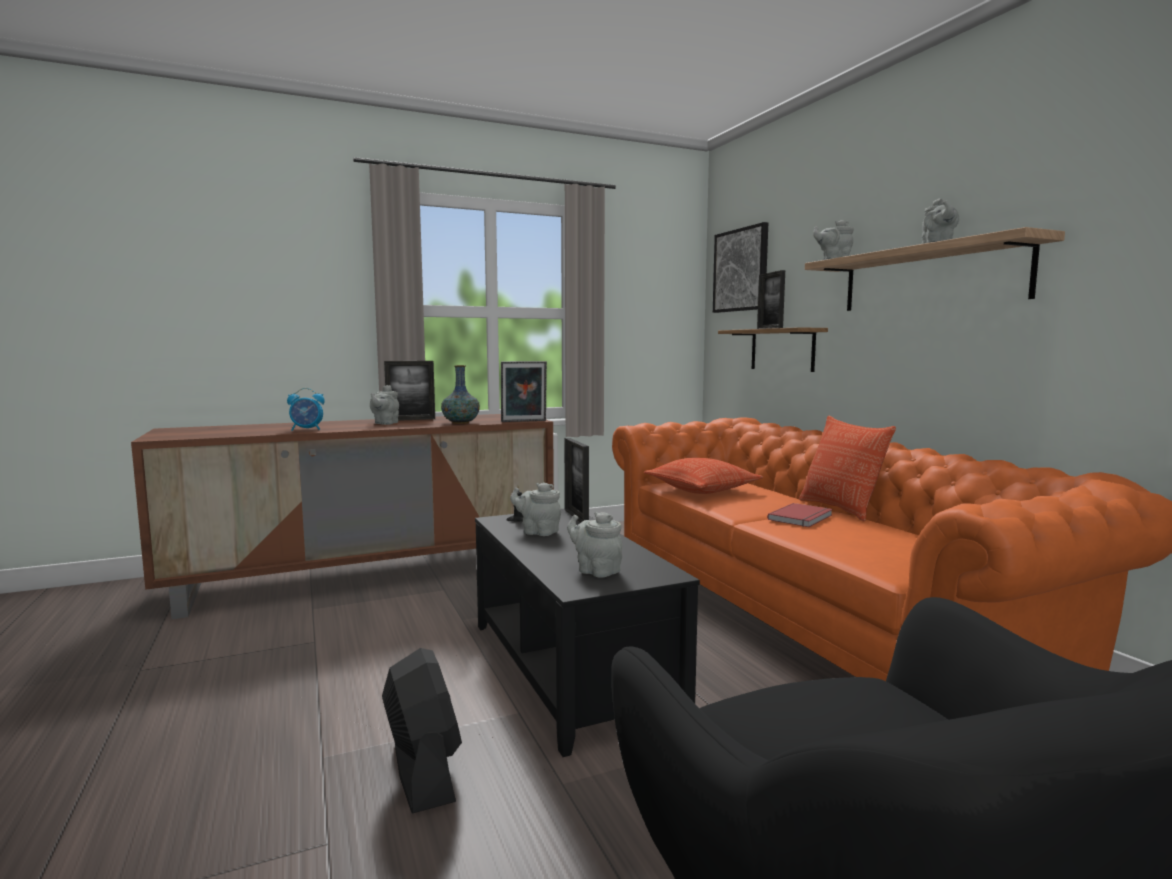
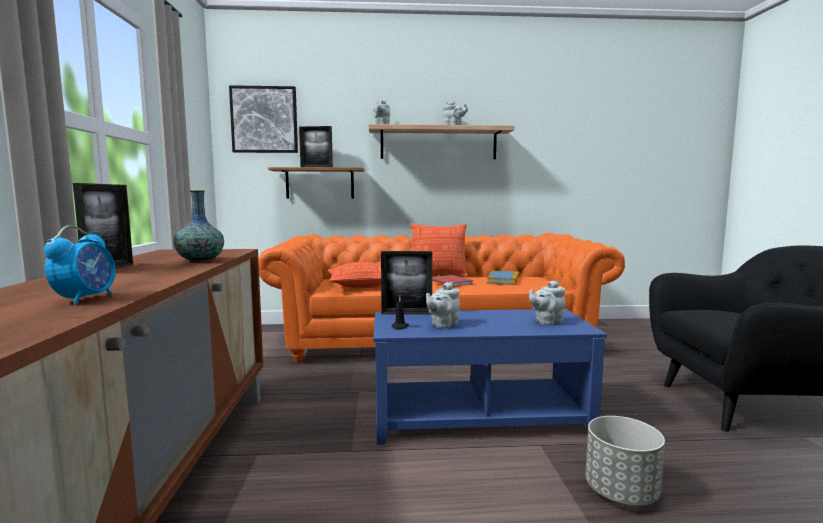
camera: 70 degrees left, 0 degrees up
grey teapot [370,385,399,425] -> none
black fan [382,648,462,814] -> grey planter [585,416,665,506]
black coffee table [475,509,700,757] -> blue coffee table [373,309,607,445]
picture frame [501,361,547,422] -> none
none -> book [487,271,519,285]

